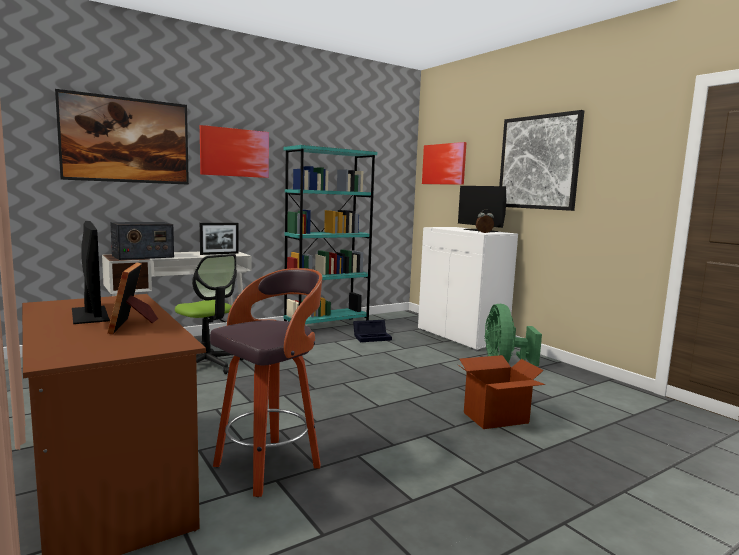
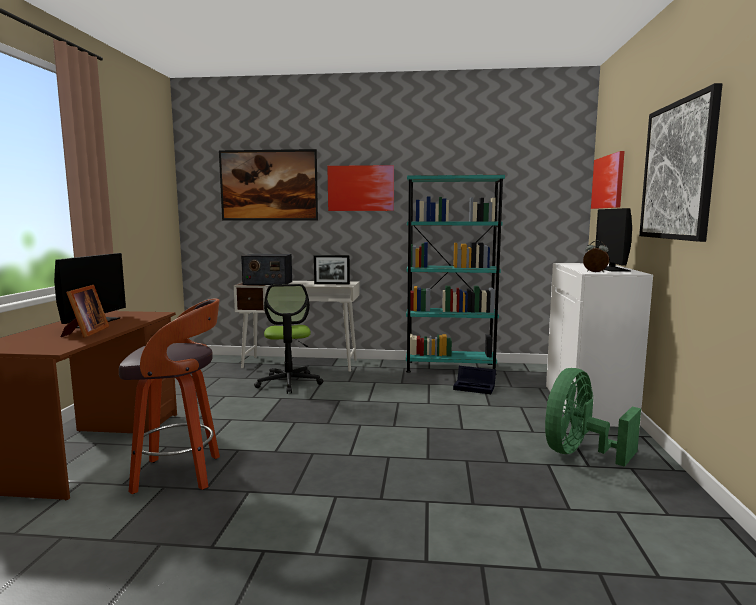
camera: 40 degrees right, 0 degrees up
picture frame [107,262,158,334] -> picture frame turned 150 degrees clockwise [61,285,109,338]
cardboard box [457,355,546,429] -> none

